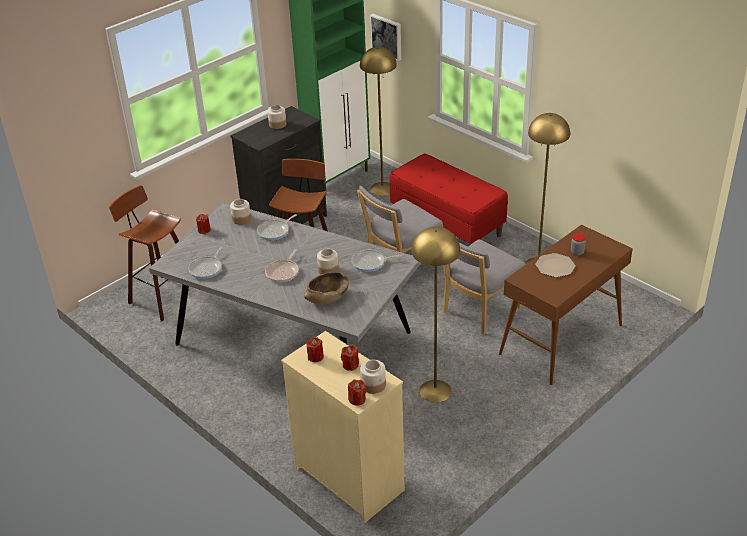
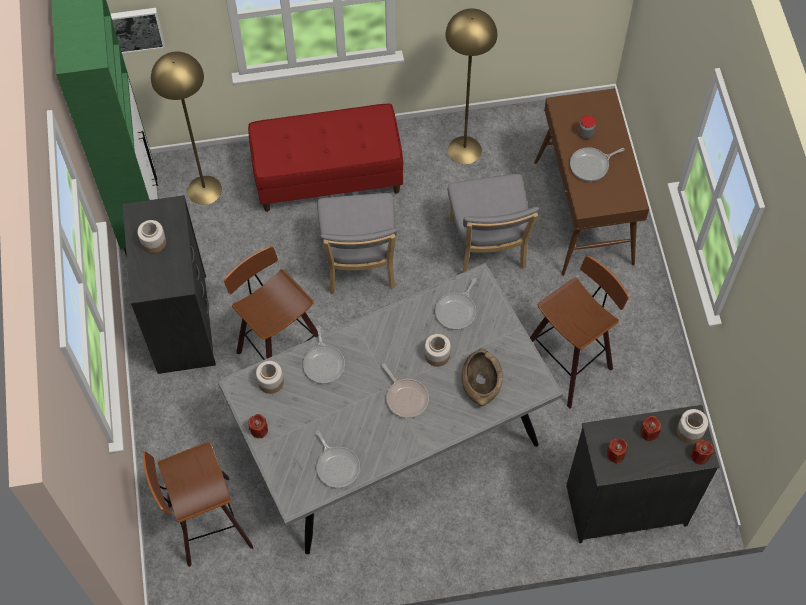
camera: 55 degrees left, 25 degrees up
beige dresser [281,331,405,523] -> black dresser [566,405,720,543]
yellow floor lamp [411,227,460,403] -> stool [530,255,629,409]
plate [535,253,576,277] -> frying pan [570,147,625,182]

